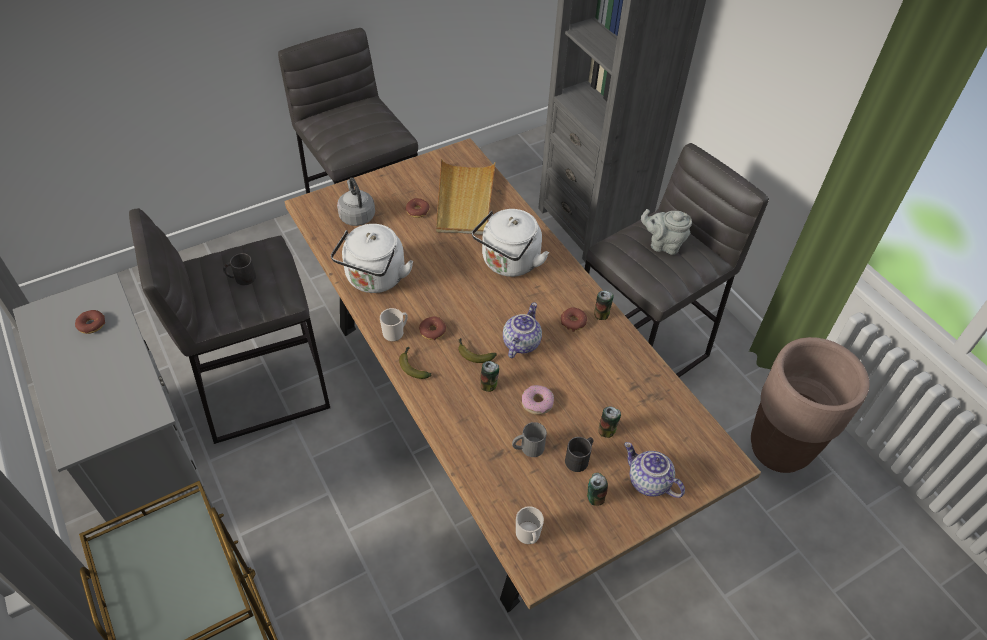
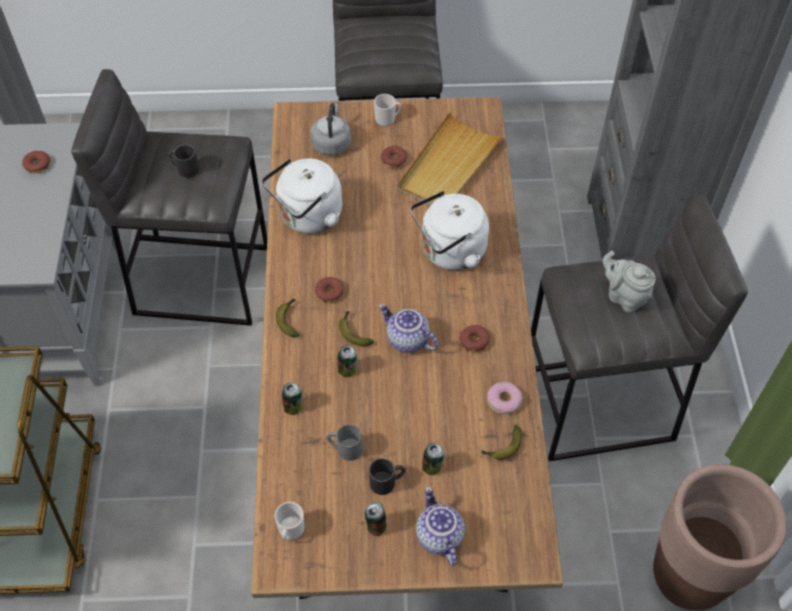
camera: 30 degrees right, 5 degrees up
mug [380,308,408,342] -> mug moved to [374,94,401,127]
teapot [503,303,542,358] -> teapot turned 105 degrees counterclockwise [379,304,439,353]
donut [522,385,554,415] -> donut moved to [487,382,523,415]
can [594,291,614,320] -> can moved to [282,383,302,415]
none -> banana [482,425,522,460]

